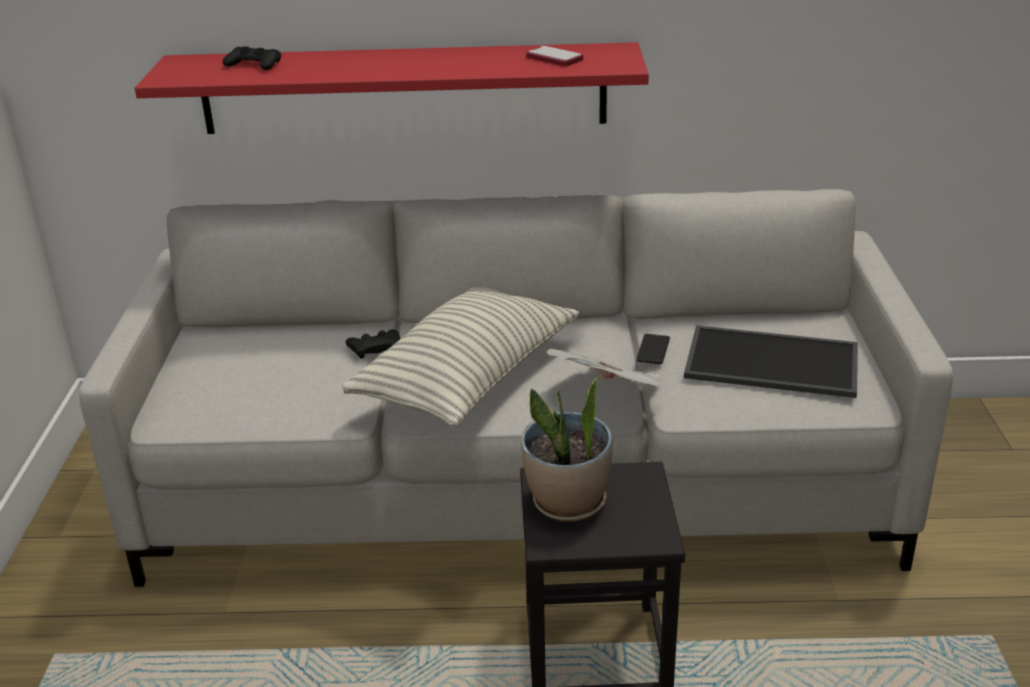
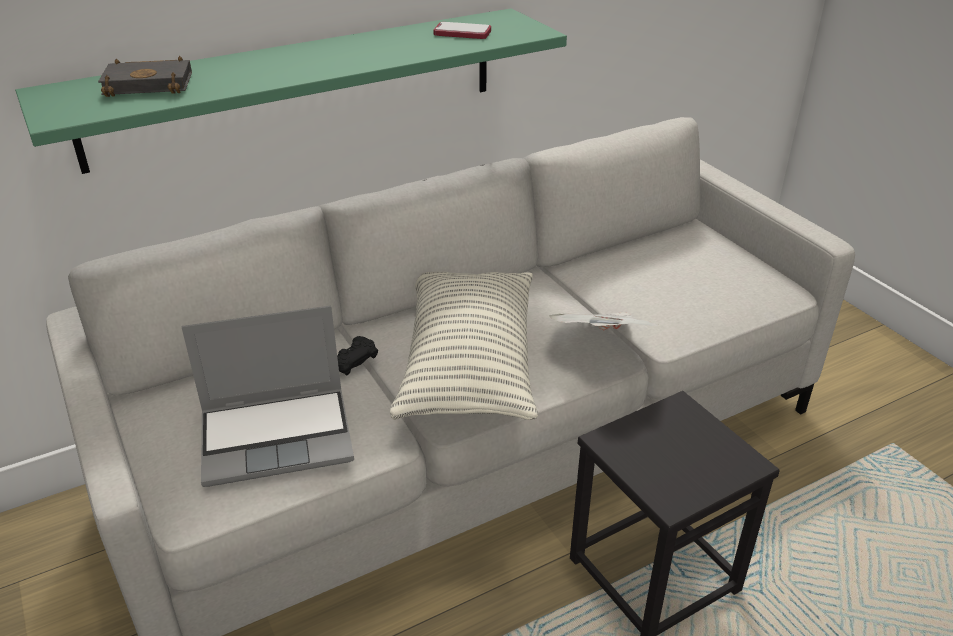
camera: 30 degrees left, 5 degrees up
red shelf [135,42,649,134] -> green shelf [15,8,567,174]
black game controller [223,46,281,70] -> black book [98,56,192,97]
potted plant [521,377,612,522] -> none
phone [636,334,670,364] -> none
tray [684,325,858,398] -> none
none -> laptop [182,306,354,487]

